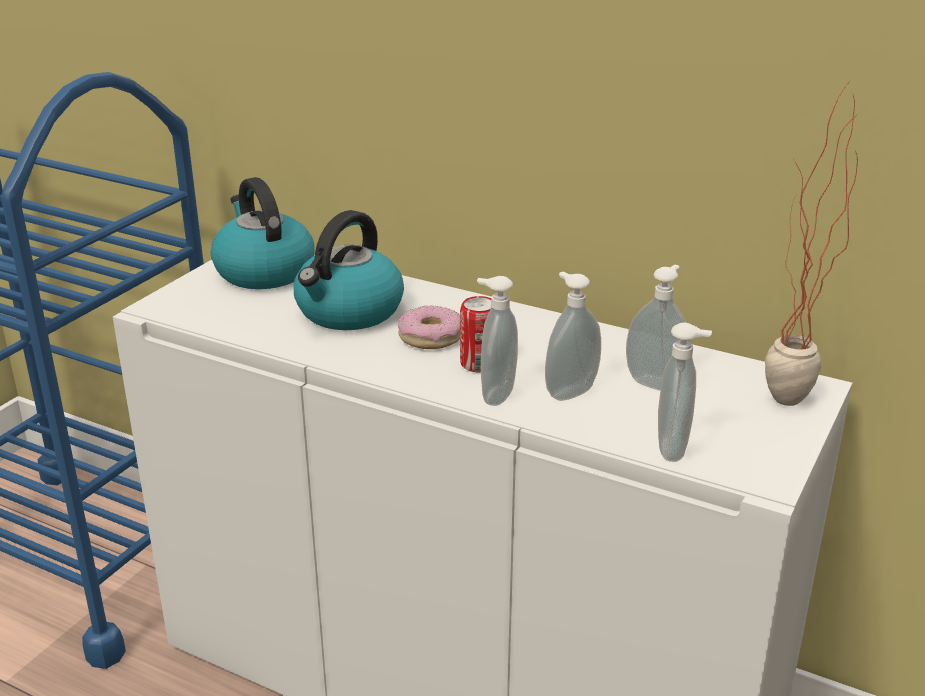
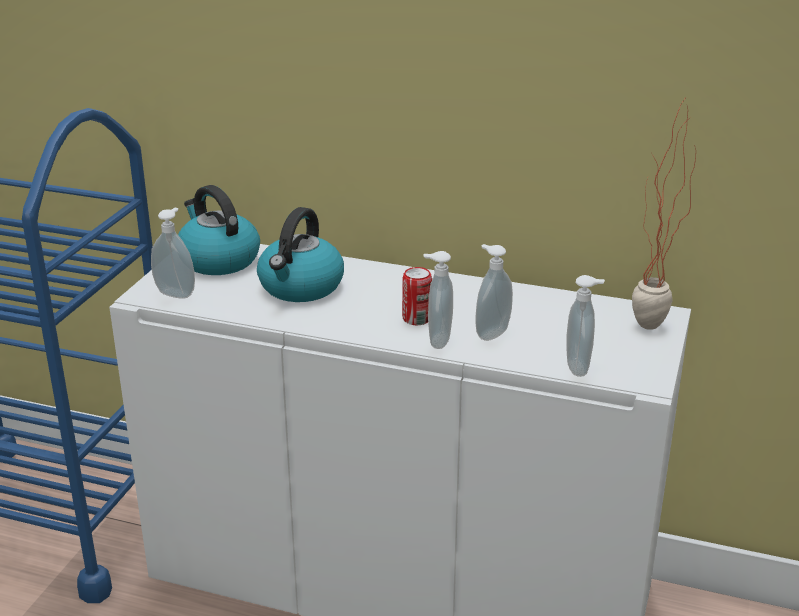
camera: 10 degrees left, 0 degrees up
donut [398,306,460,349] -> none
soap dispenser [626,264,691,390] -> soap dispenser moved to [151,208,195,299]

